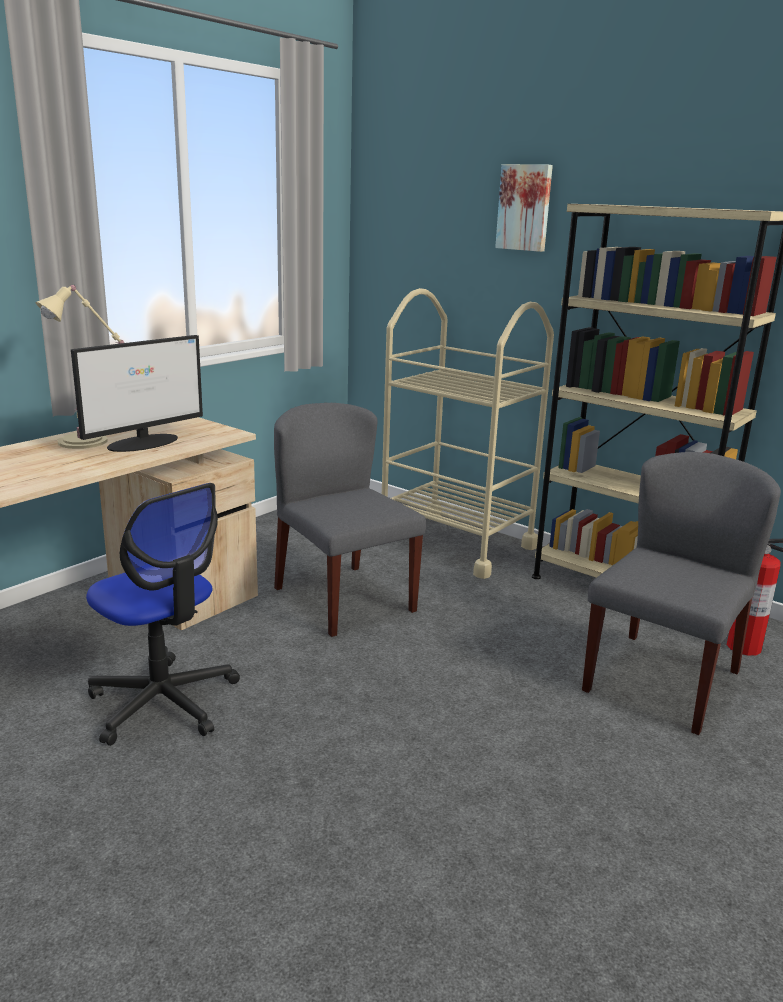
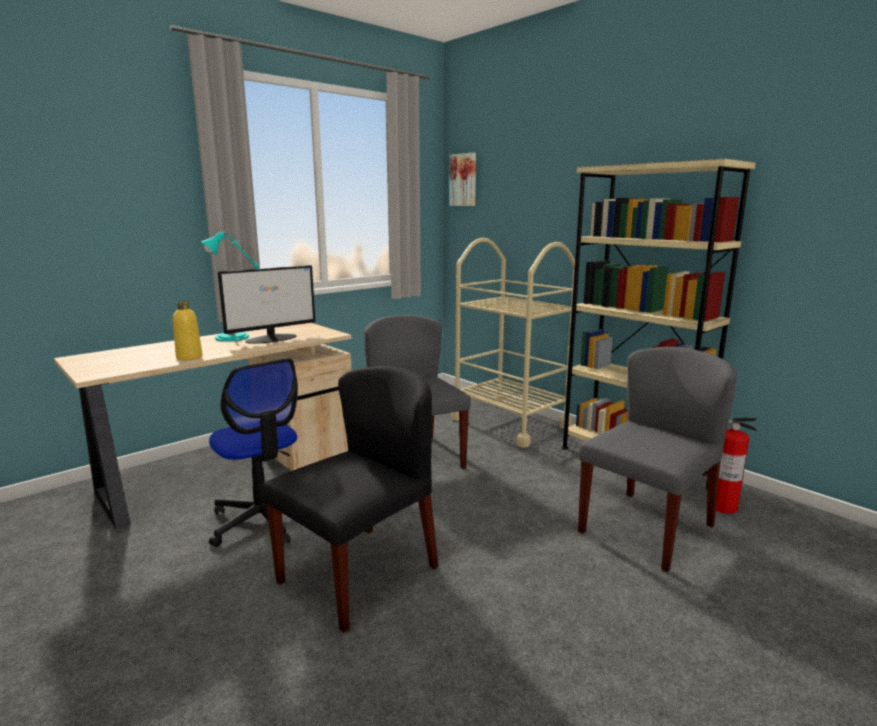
camera: 10 degrees right, 5 degrees down
beige table lamp [35,285,124,449] -> turquoise table lamp [200,231,260,342]
picture [495,164,553,252] -> picture moved to [449,153,476,206]
none -> yellow bottle [173,301,202,360]
none -> black chair [262,366,439,633]

